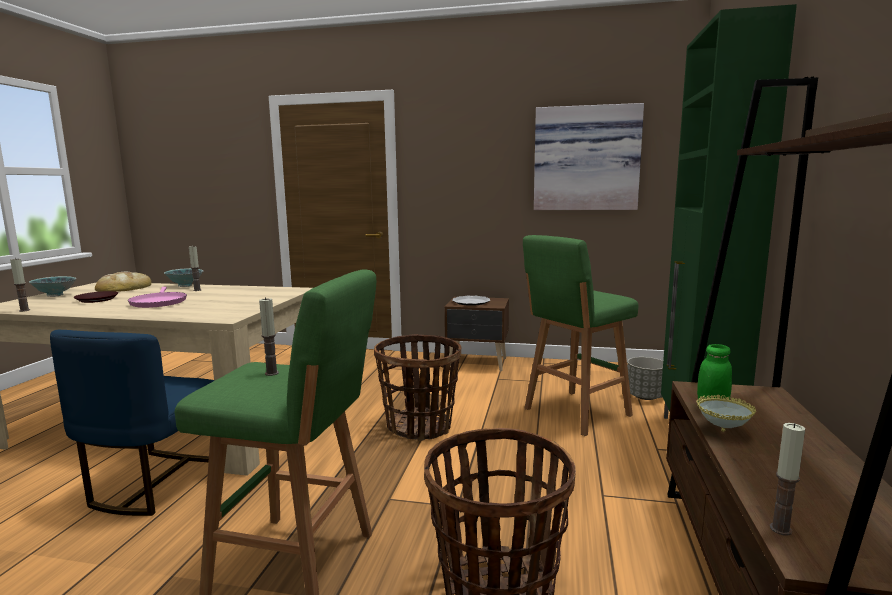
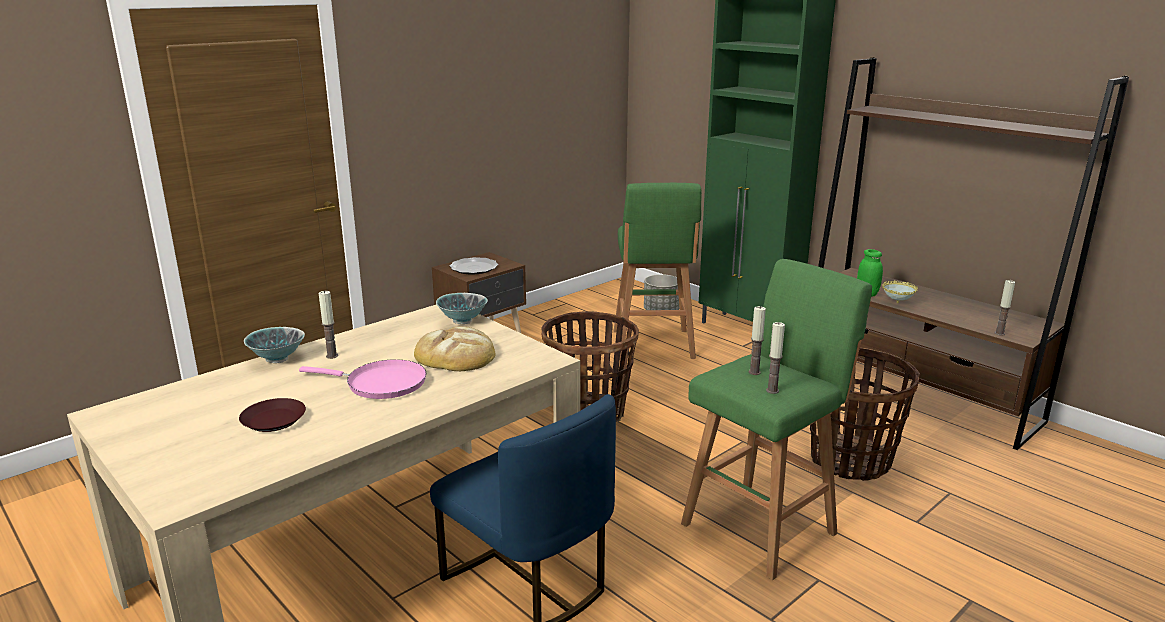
camera: 55 degrees left, 10 degrees up
candle [10,258,30,312] -> candle moved to [766,322,785,394]
bowl [29,276,76,297] -> bowl moved to [436,293,488,324]
bread [95,272,151,292] -> bread moved to [414,326,495,371]
picture [534,103,644,210] -> none

